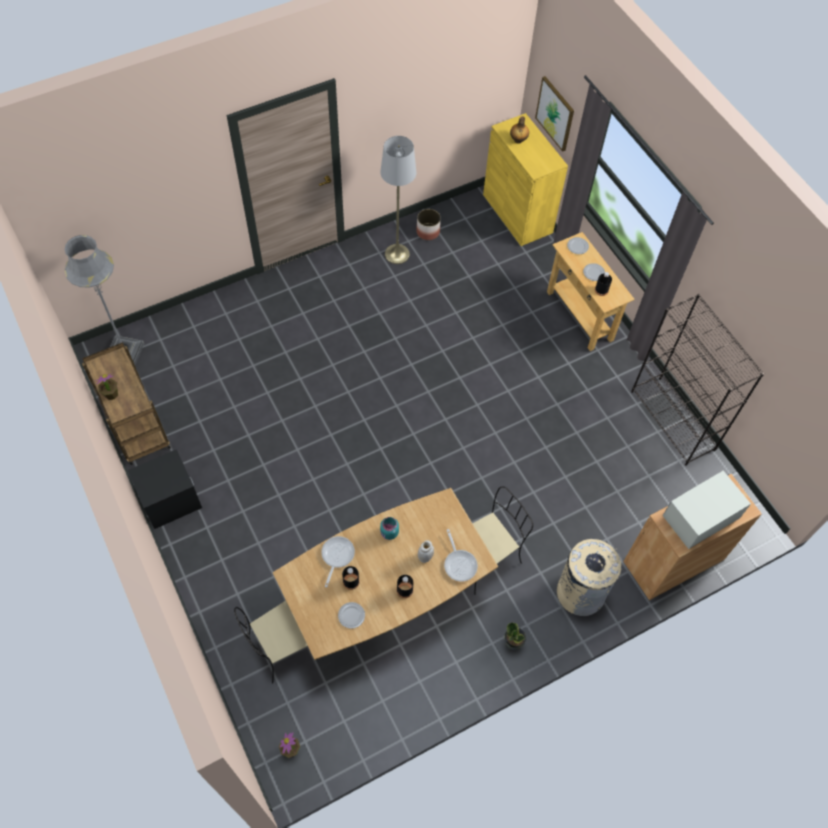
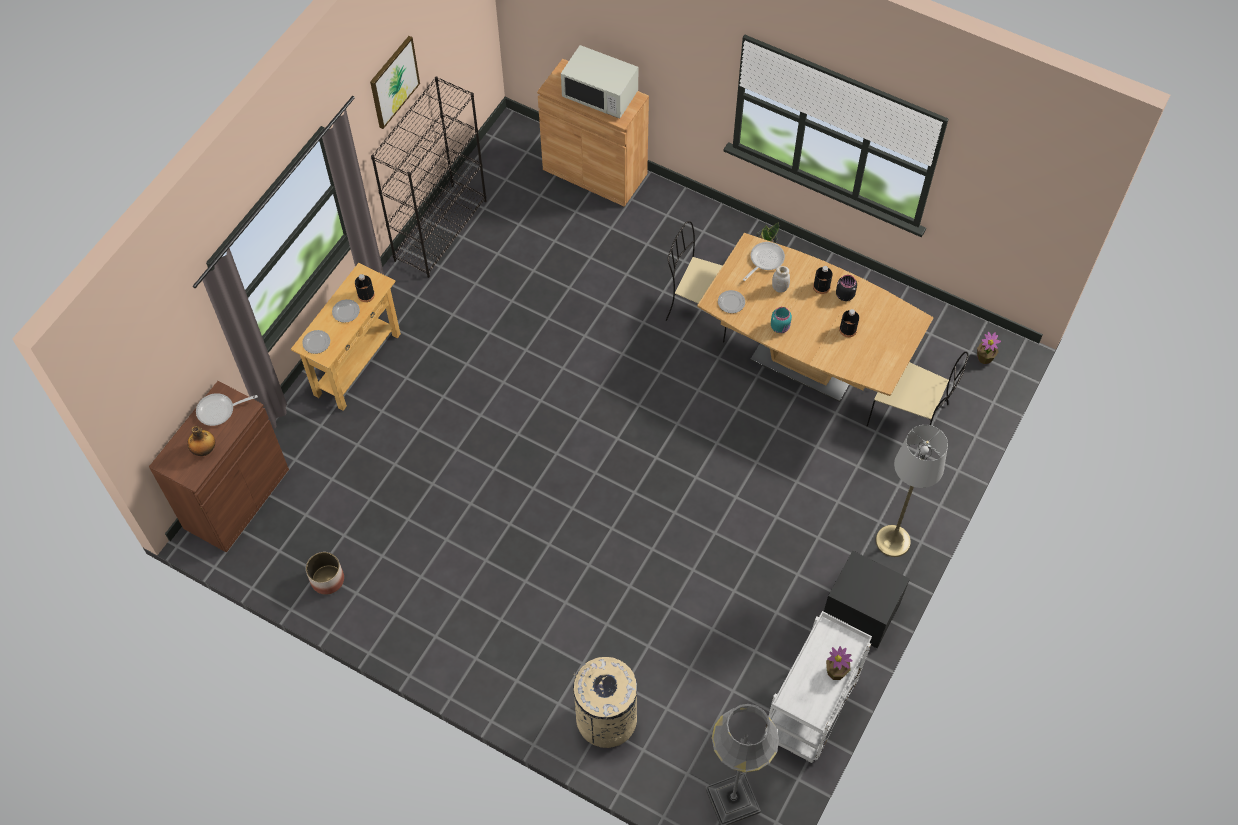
camera: 120 degrees left, 0 degrees up
brown cart [82,342,171,465] -> white cart [764,611,872,763]
frying pan [321,536,355,587] -> frying pan moved to [196,393,258,426]
plate [338,602,365,629] -> plate moved to [718,290,745,313]
grey floor lamp [380,136,416,264] -> grey floor lamp moved to [876,425,948,557]
yellow cabinet [483,113,568,246] -> brown cabinet [149,381,289,553]
picture [535,76,574,152] -> picture moved to [370,36,420,129]
beige trash can [557,539,622,616] -> beige trash can moved to [573,657,637,748]
none -> black jar [836,275,857,301]

